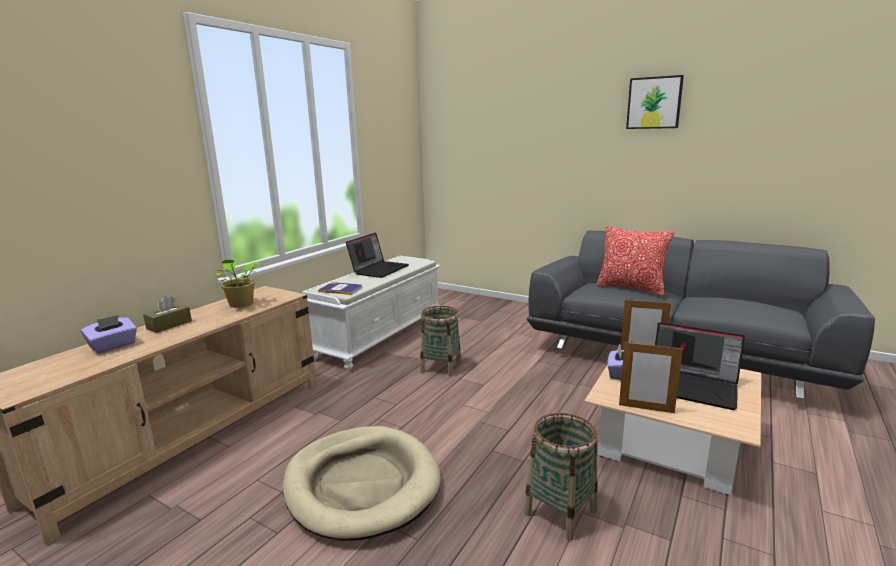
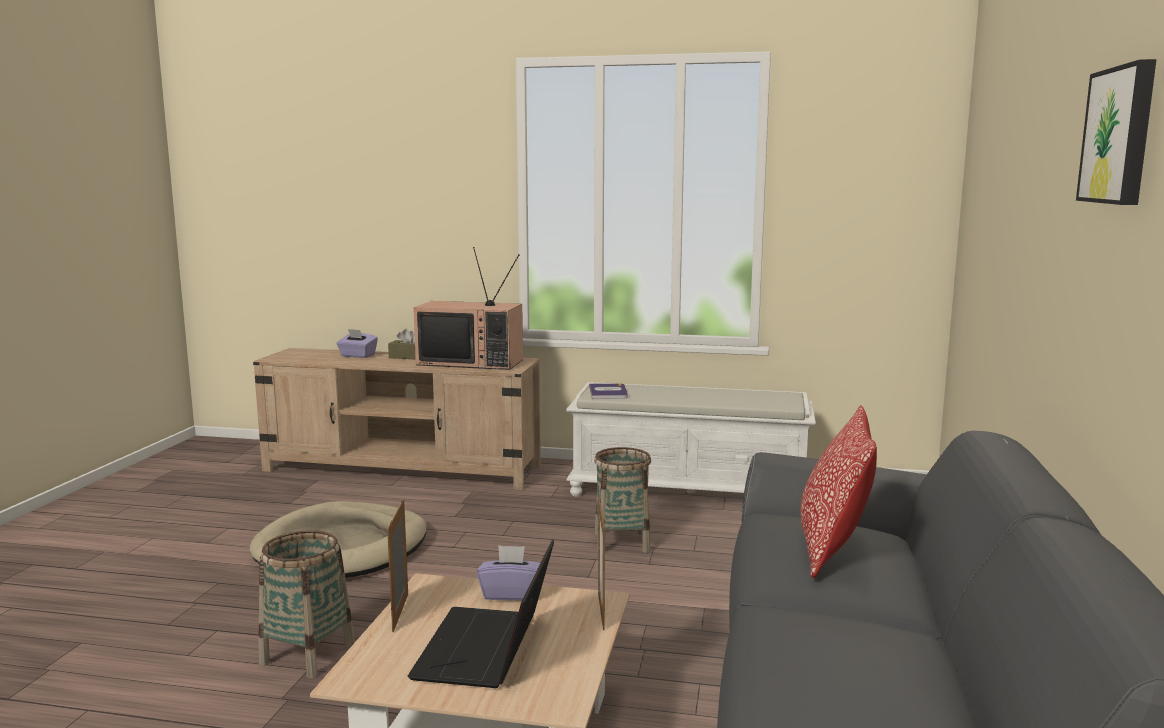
camera: 70 degrees right, 5 degrees down
potted plant [216,255,260,308] -> television [413,247,523,370]
laptop [346,232,409,278] -> none

